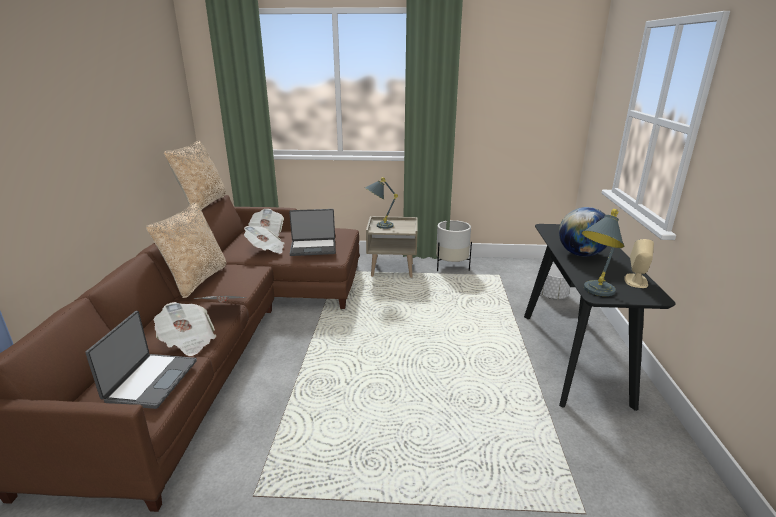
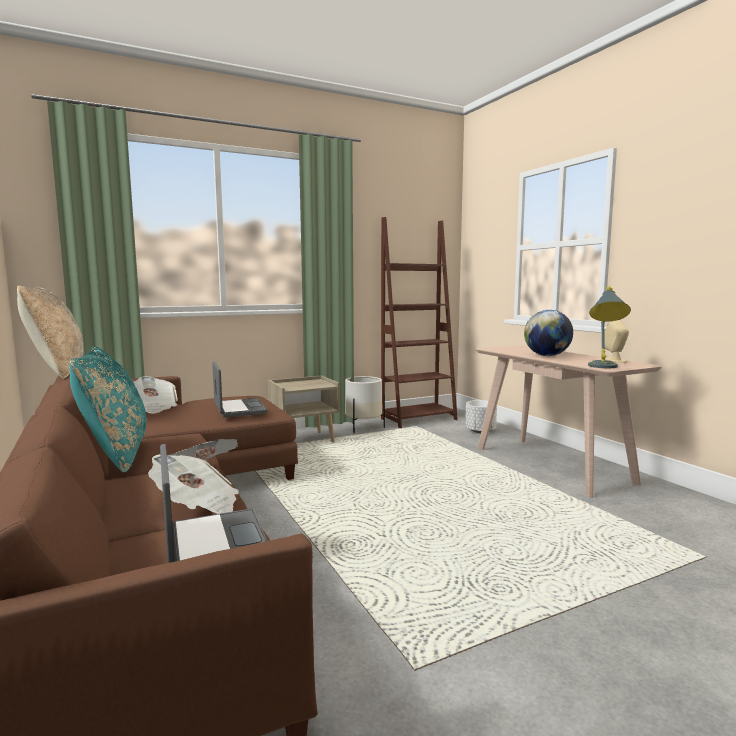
camera: 30 degrees left, 15 degrees down
beige pillow [146,203,226,298] -> turquoise pillow [69,347,147,472]
newspaper [244,226,285,254] -> none
laptop [289,209,336,256] -> laptop turned 75 degrees counterclockwise [212,361,268,418]
grey table lamp [364,177,398,229] -> none
black console table [524,224,676,411] -> beige console table [476,346,662,498]
none -> brown bookcase [381,217,458,428]

